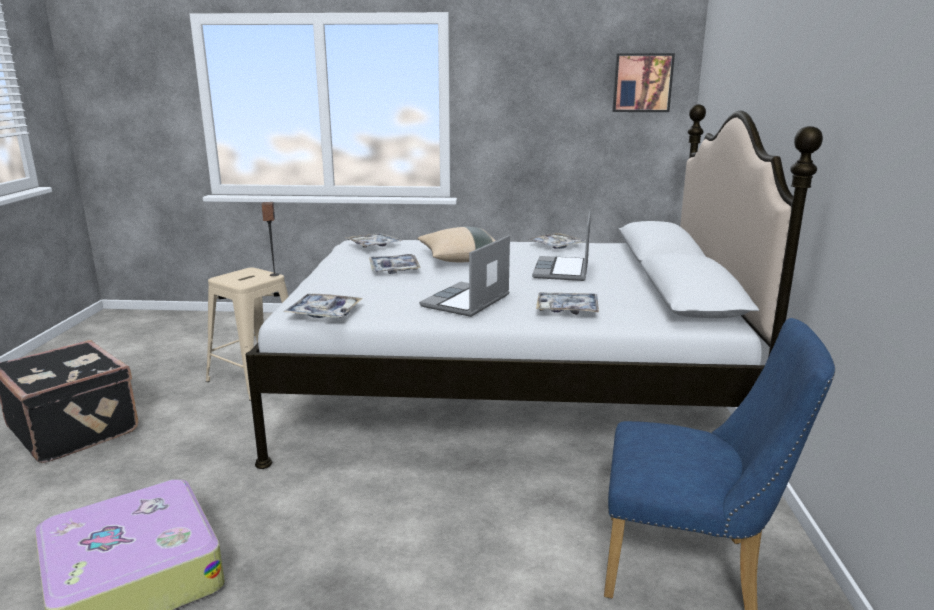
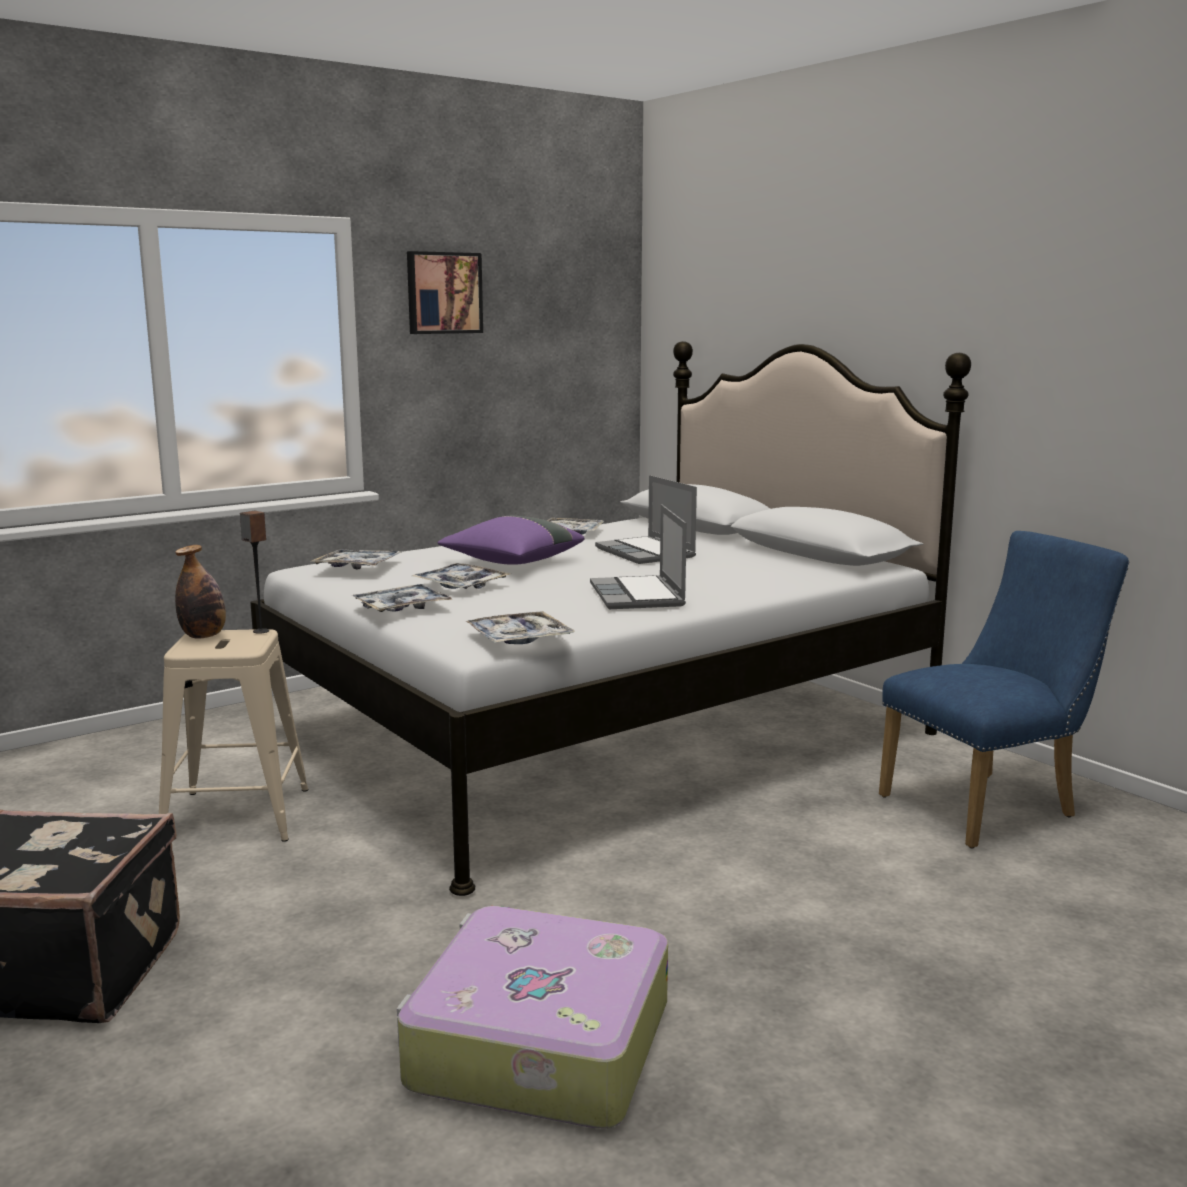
camera: 40 degrees left, 5 degrees down
beige pillow [417,227,495,262] -> purple pillow [437,516,584,565]
tray [536,292,599,315] -> tray moved to [352,584,453,612]
picture [612,53,675,112] -> picture moved to [407,251,483,334]
none -> bottle [175,545,226,639]

